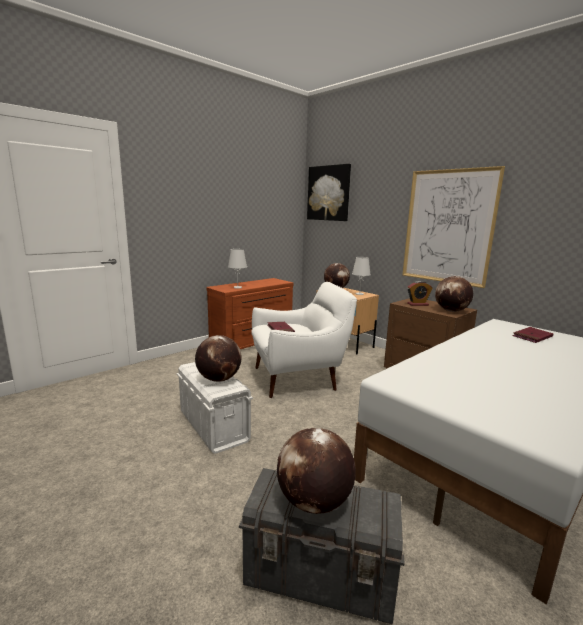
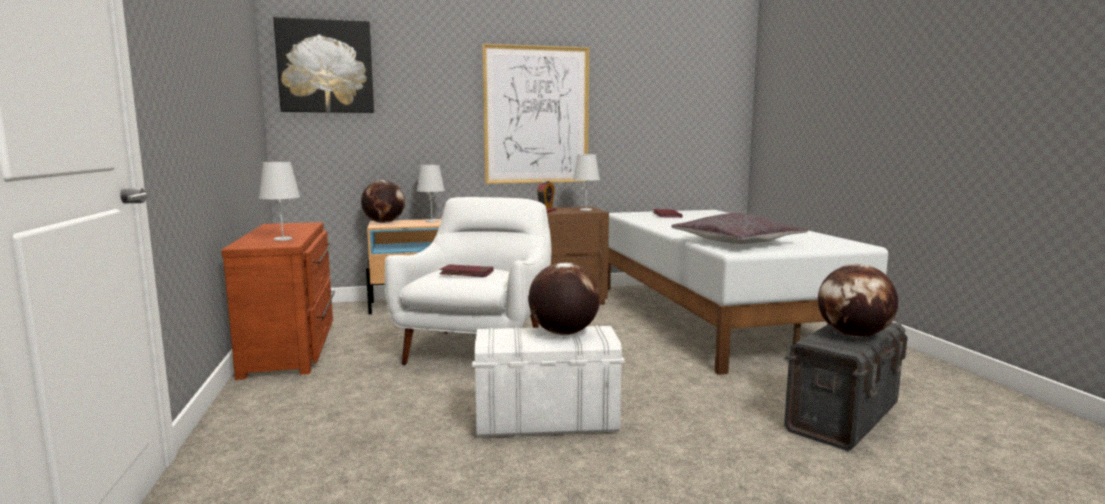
camera: 60 degrees left, 5 degrees down
globe [435,276,473,312] -> white table lamp [573,154,600,211]
none -> grey pillow [671,213,808,244]

